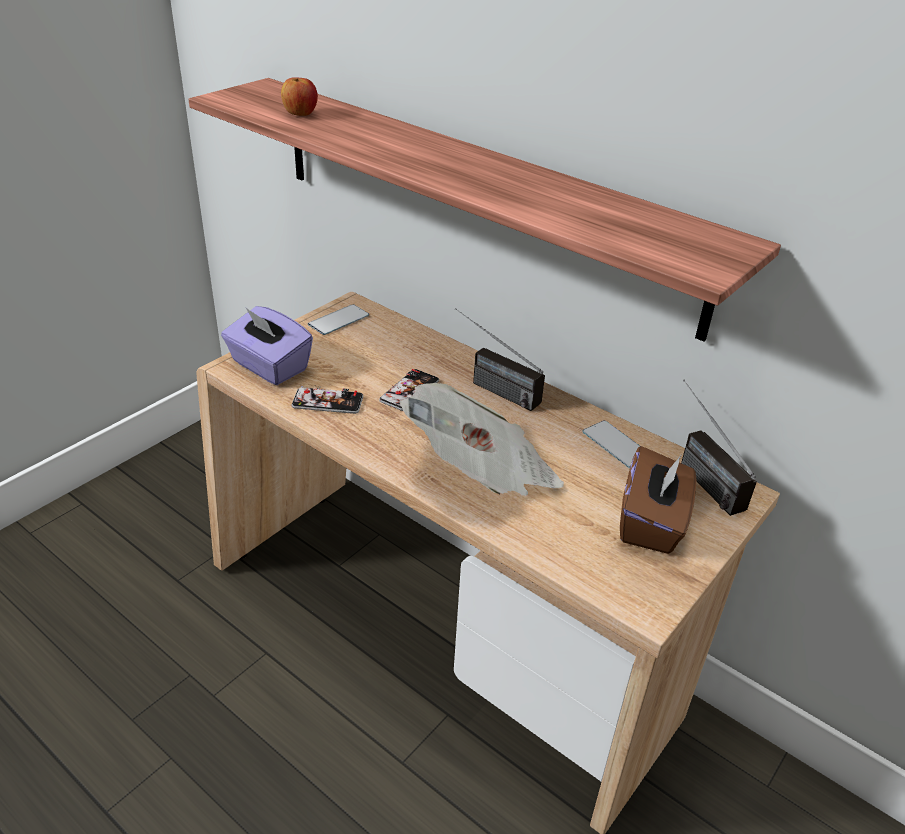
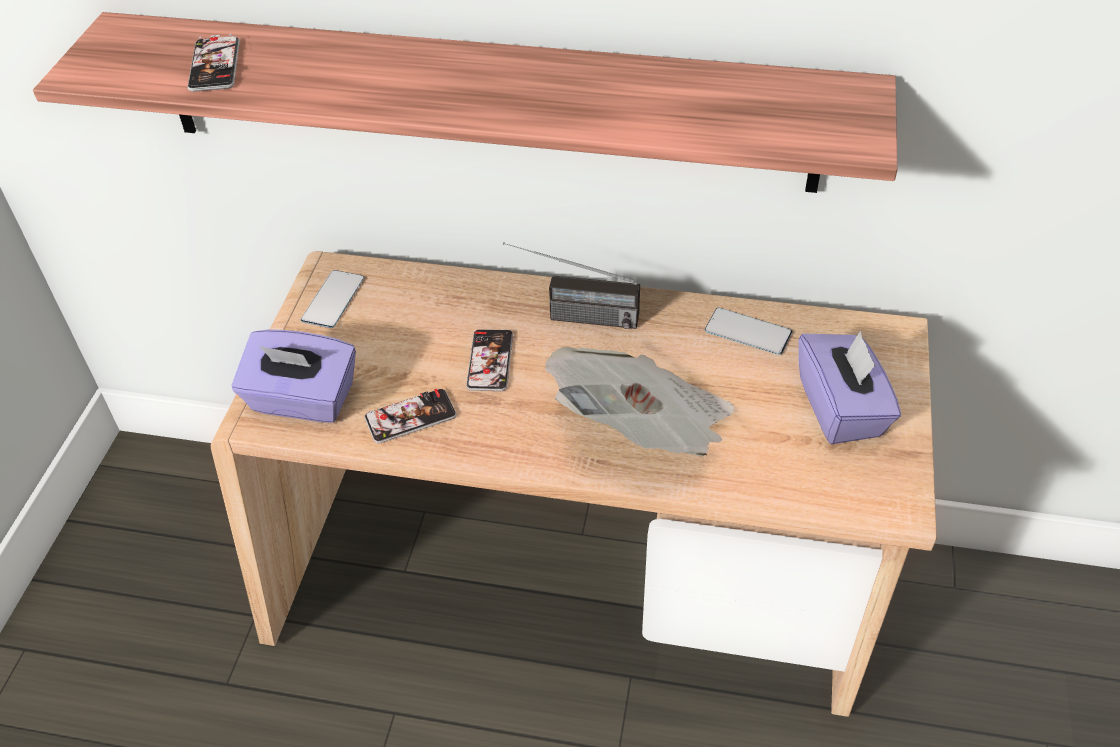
camera: 25 degrees left, 10 degrees up
apple [281,77,318,116] -> phone [187,34,240,92]
brown tissue box [620,446,697,554] -> purple tissue box [798,330,901,444]
radio [681,379,757,516] -> none

